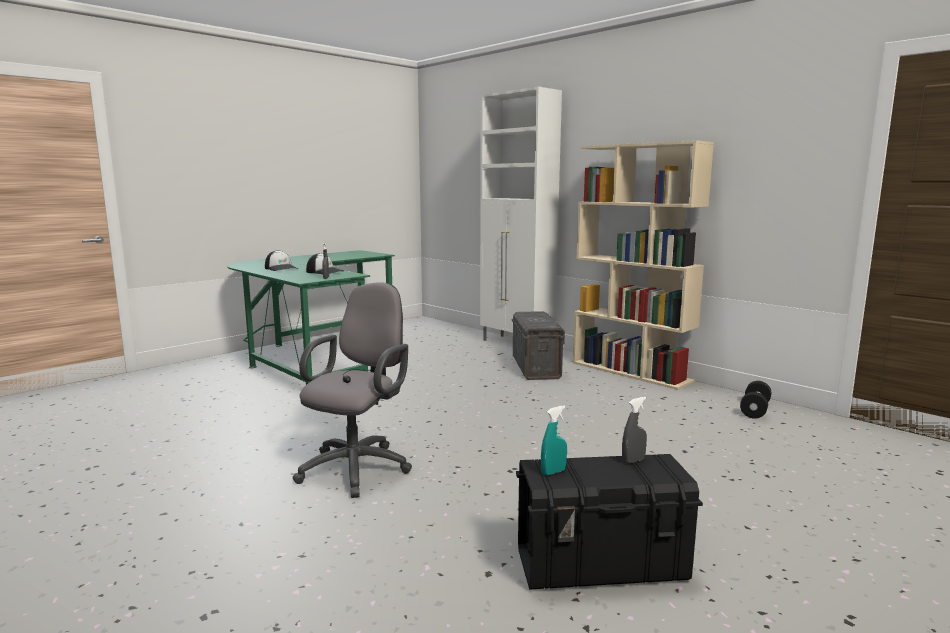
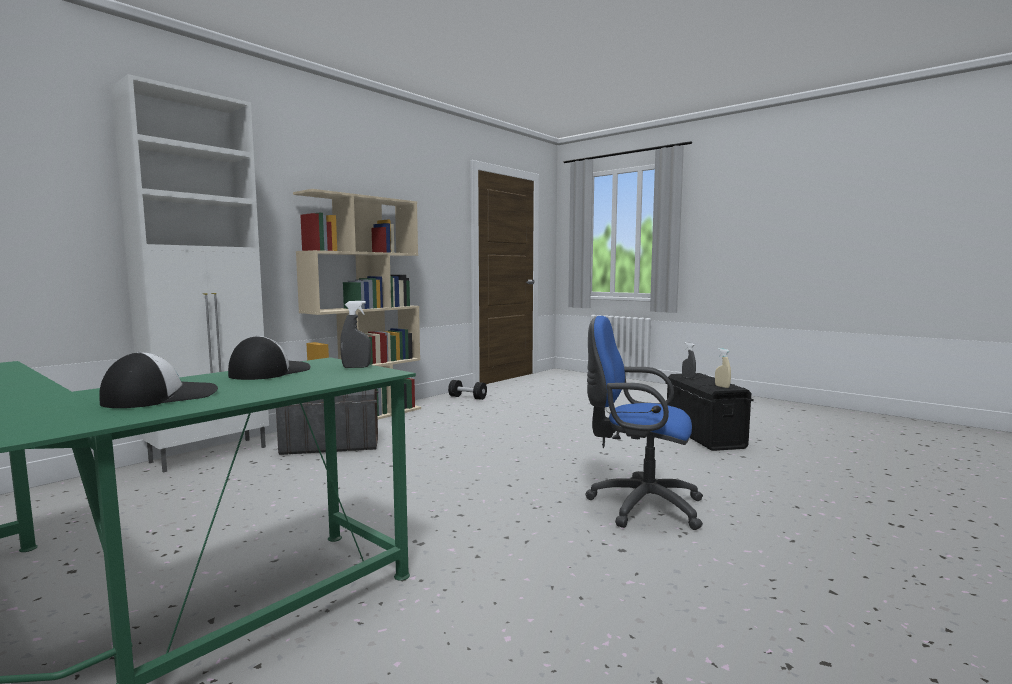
camera: 95 degrees left, 5 degrees down
grey office chair [293,282,412,498] -> blue office chair [585,316,703,530]
turquoise spray bottle [541,406,567,475] -> beige spray bottle [715,348,731,388]

